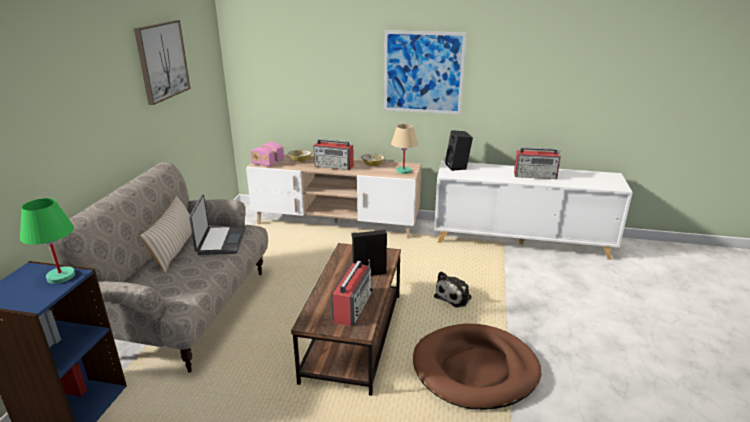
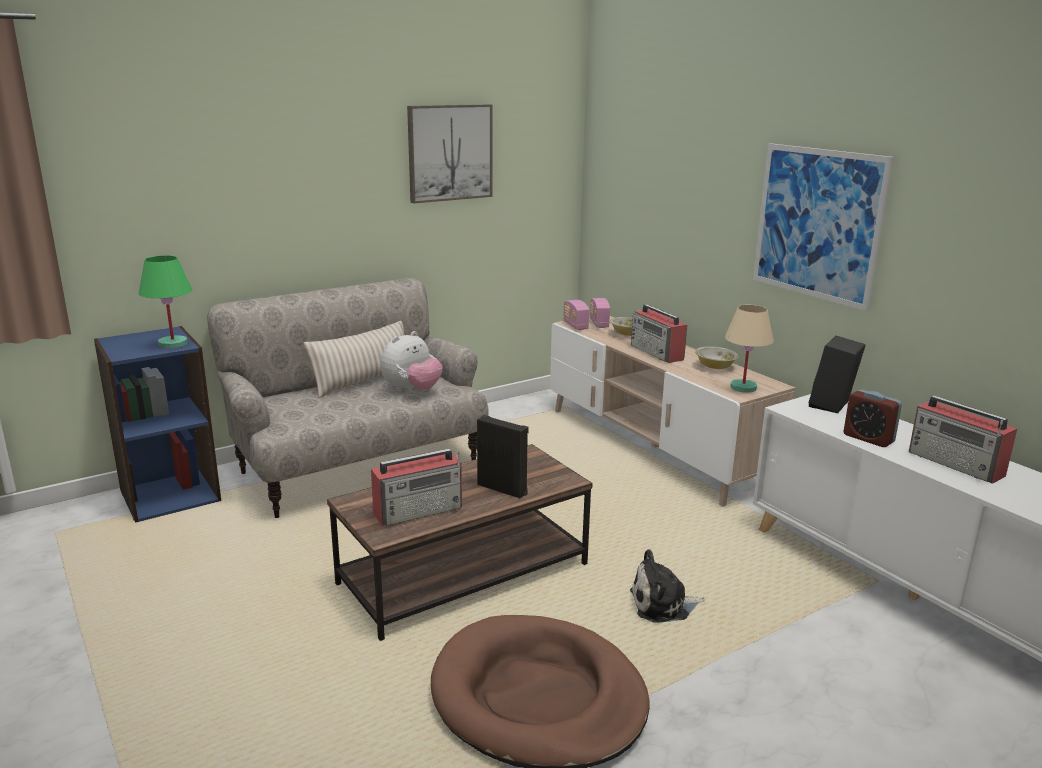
camera: 45 degrees right, 5 degrees down
laptop [189,195,246,255] -> plush toy [381,331,443,392]
none -> alarm clock [844,389,902,447]

